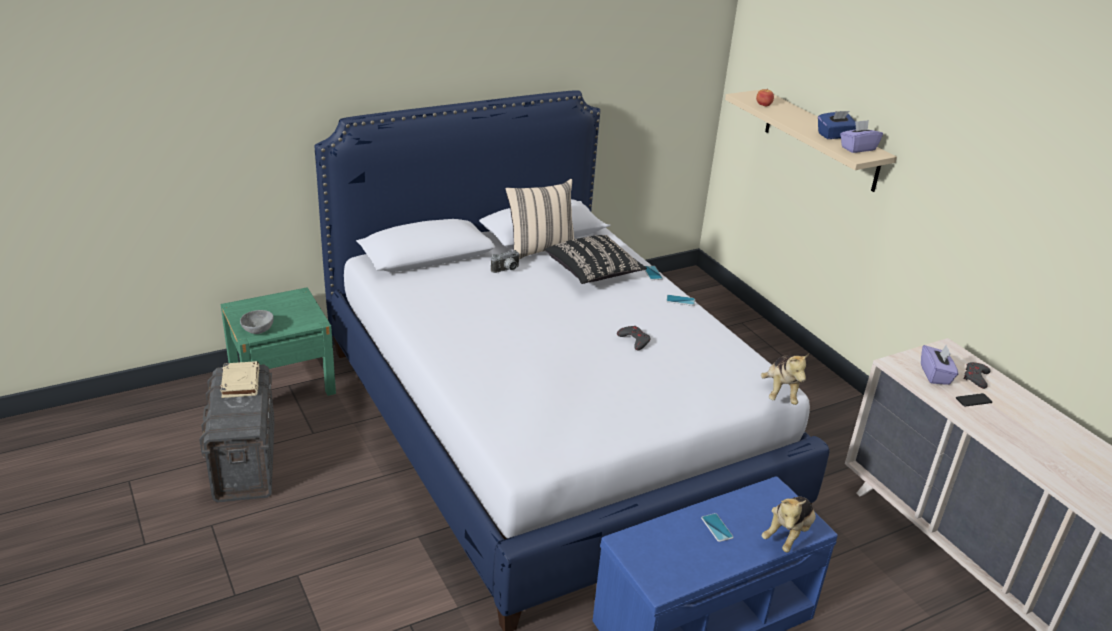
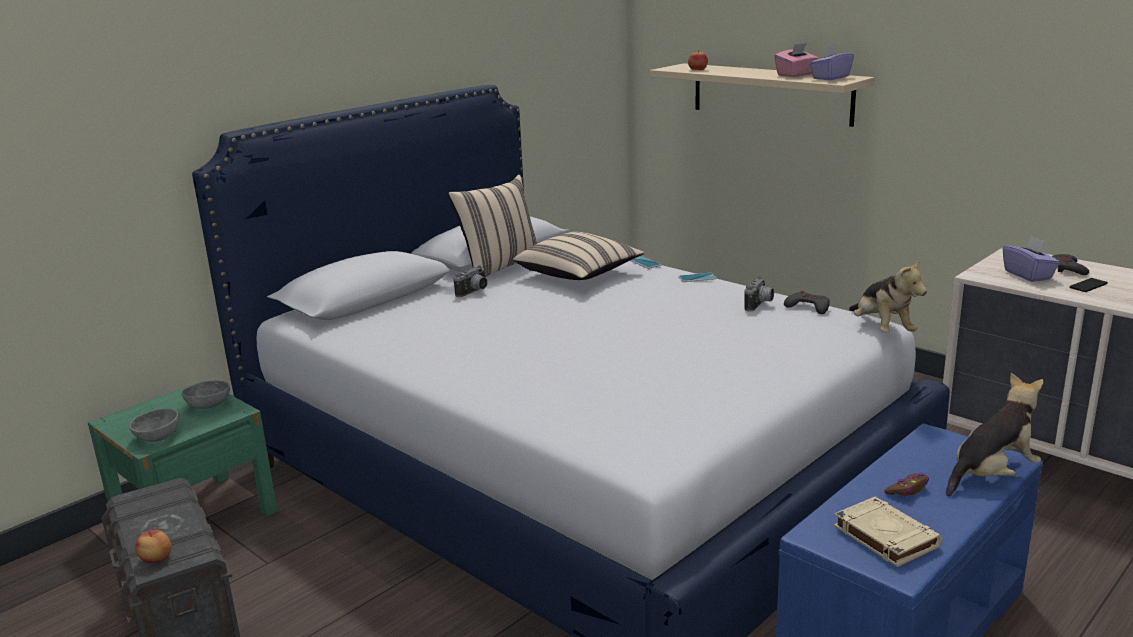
camera: 15 degrees left, 10 degrees down
beige book [220,361,260,398] -> beige book moved to [834,497,942,567]
black pillow [545,235,647,284] -> beige pillow [513,232,644,280]
grey game controller [617,326,651,350] -> grey game controller moved to [784,291,830,314]
phone [701,513,734,542] -> brown game controller [884,473,929,496]
plush toy [762,497,816,552] -> plush toy turned 135 degrees counterclockwise [946,373,1043,497]
blue tissue box [818,111,856,139] -> pink tissue box [774,43,819,77]
none -> apple [135,530,171,563]
none -> grey bowl [181,380,230,409]
none -> camera [744,276,774,311]

